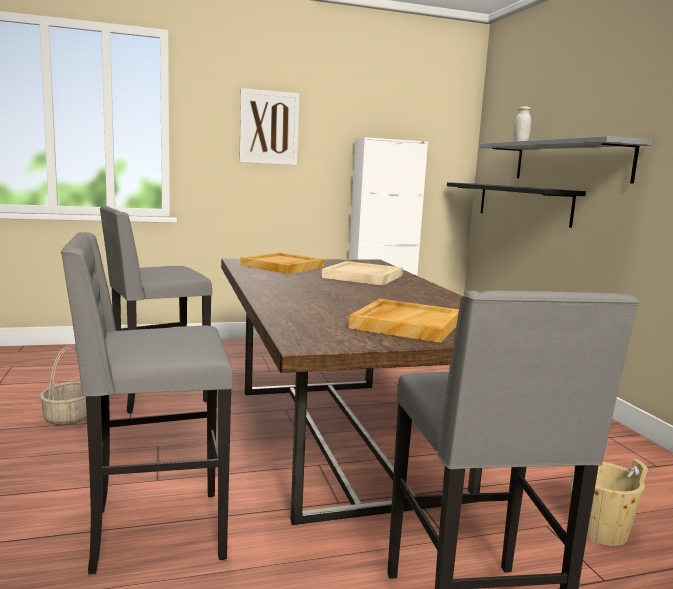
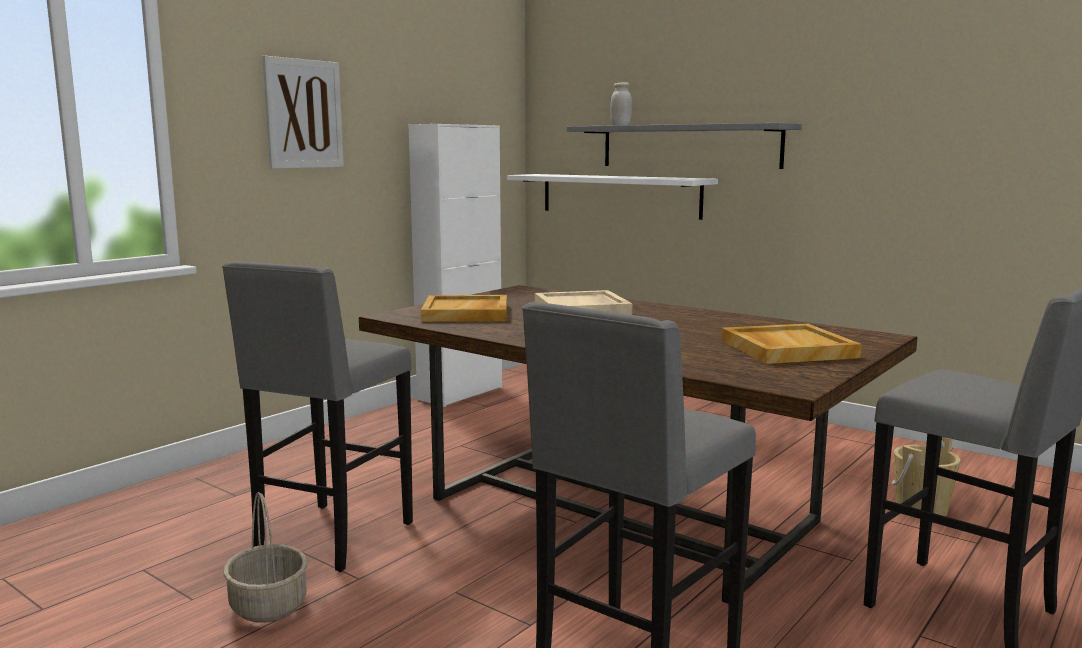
camera: 35 degrees left, 0 degrees up
black shelf [447,182,586,228] -> white shelf [507,174,718,220]

